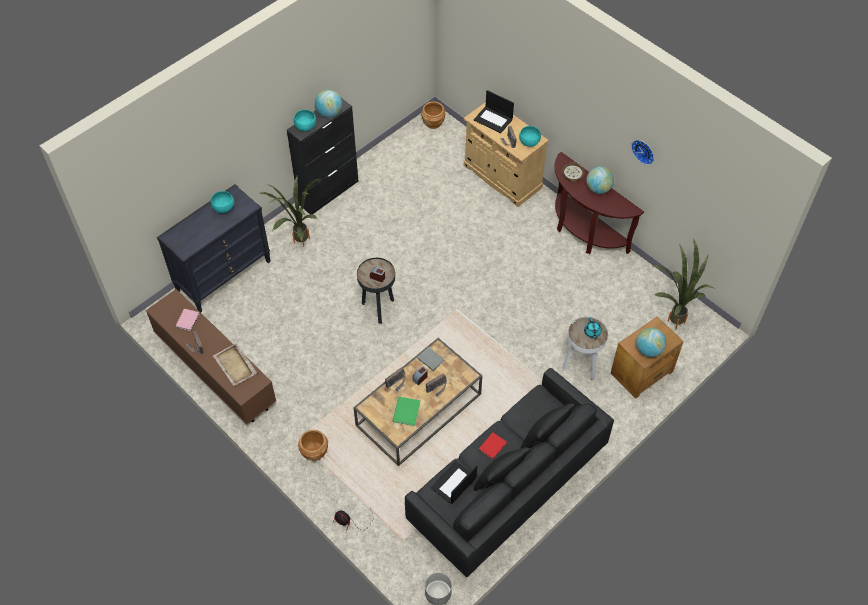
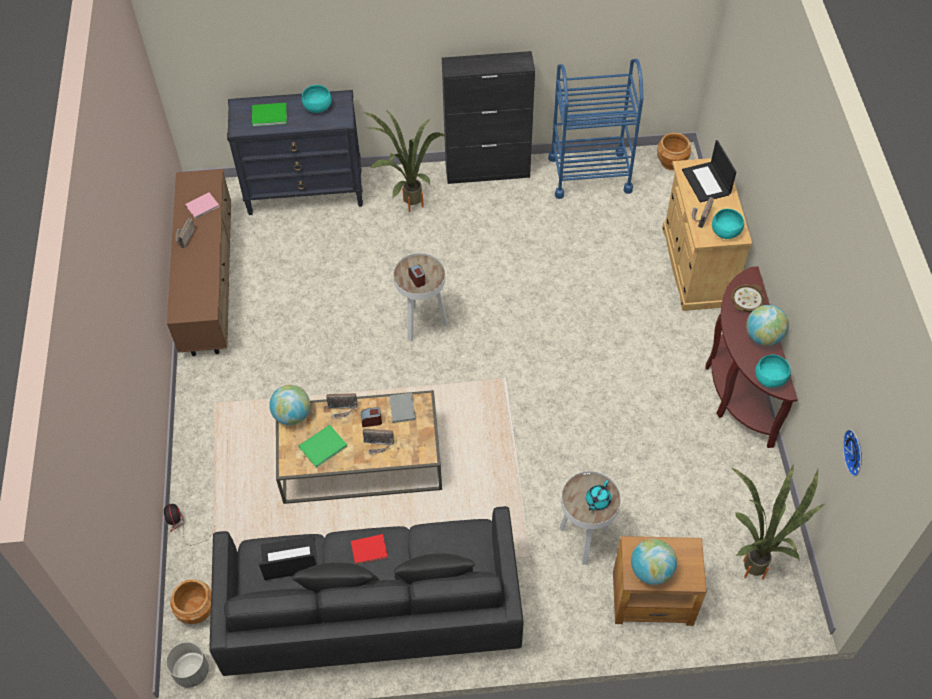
camera: 40 degrees right, 0 degrees up
beige tray [213,343,257,386] -> none
turquoise bowl [294,110,316,131] -> turquoise bowl moved to [755,355,791,388]
brown planter [298,429,328,461] -> brown planter moved to [170,579,211,624]
globe [315,90,342,118] -> globe moved to [269,385,310,425]
black side table [357,258,395,324] -> white side table [393,253,447,341]
wall clock [631,140,654,165] -> wall clock moved to [843,429,862,477]
none -> green book [252,103,287,126]
none -> blue cart [548,59,644,199]

